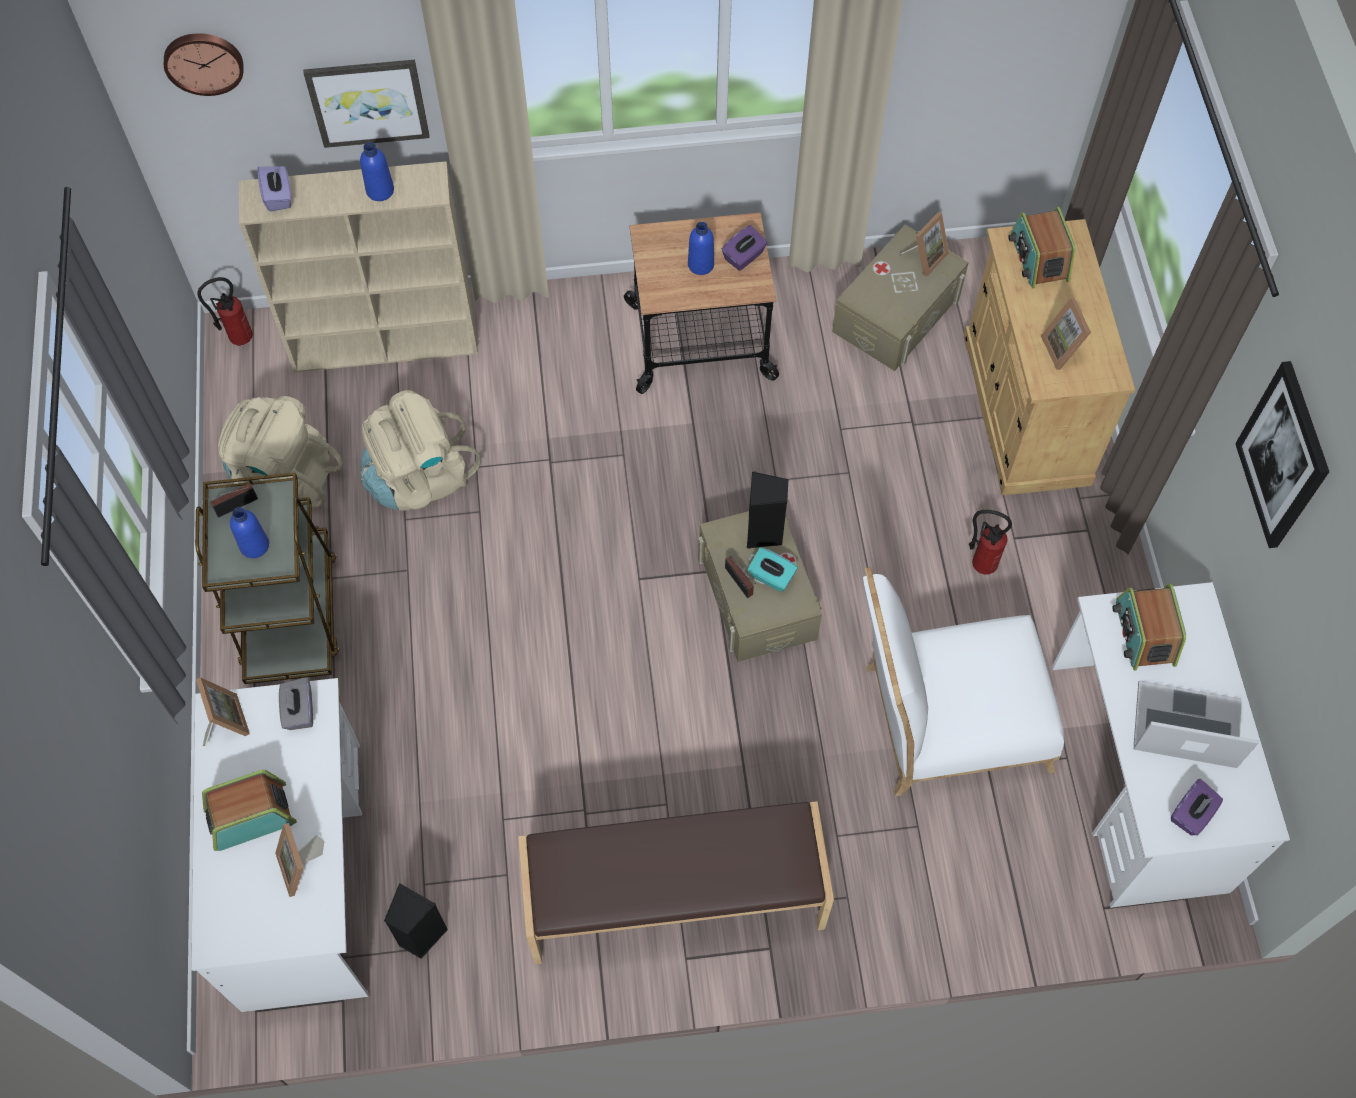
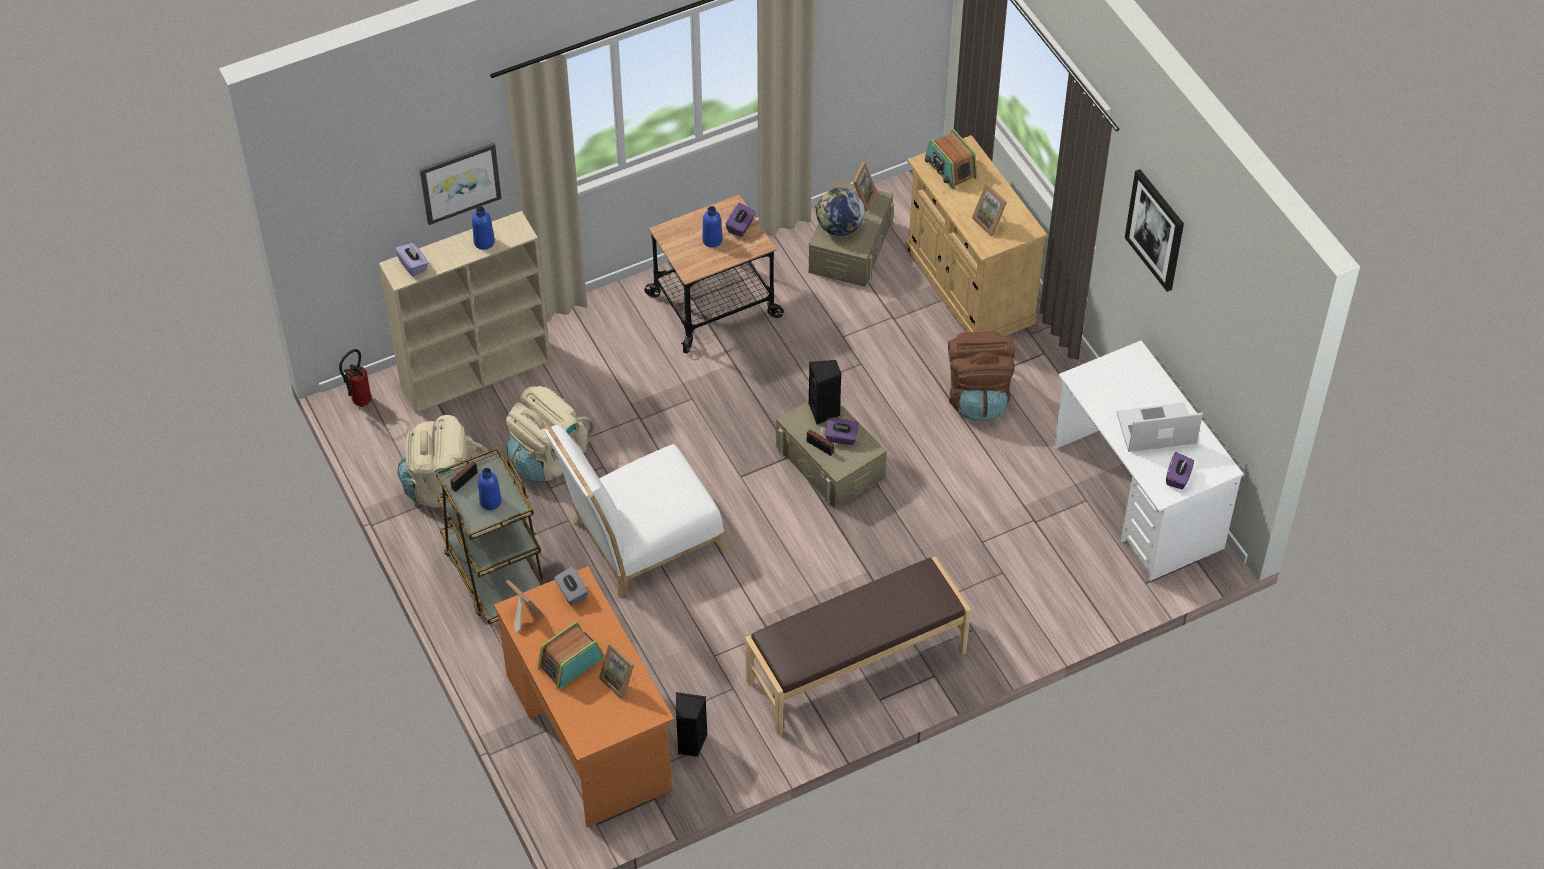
camera: 20 degrees left, 10 degrees down
wall clock [164,33,243,96] -> none
white desk [191,678,369,1012] -> orange desk [494,566,674,827]
turquoise tissue box [748,547,798,592] -> purple tissue box [824,417,860,445]
white chair [863,567,1064,796] -> white chair moved to [544,423,727,598]
fire extinguisher [969,510,1012,575] -> brown backpack [948,332,1015,421]
radio [1112,584,1186,671] -> none
none -> globe [816,188,865,236]

